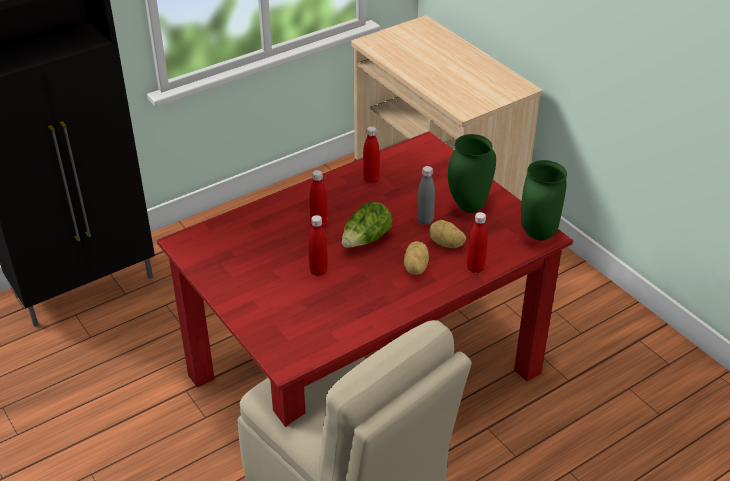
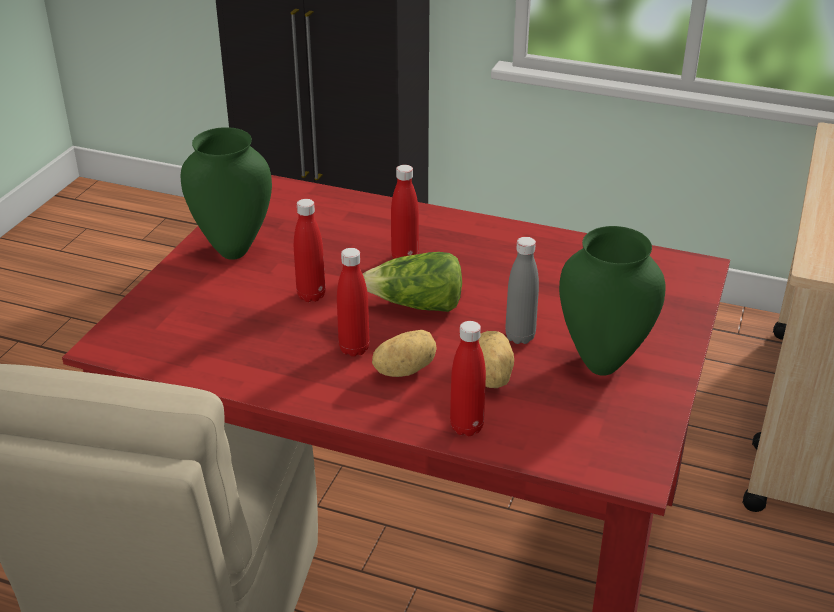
camera: 55 degrees right, 5 degrees down
red bottle [363,126,380,184] -> red bottle moved to [337,248,370,356]
green vase [521,160,567,241] -> green vase moved to [181,127,272,260]

